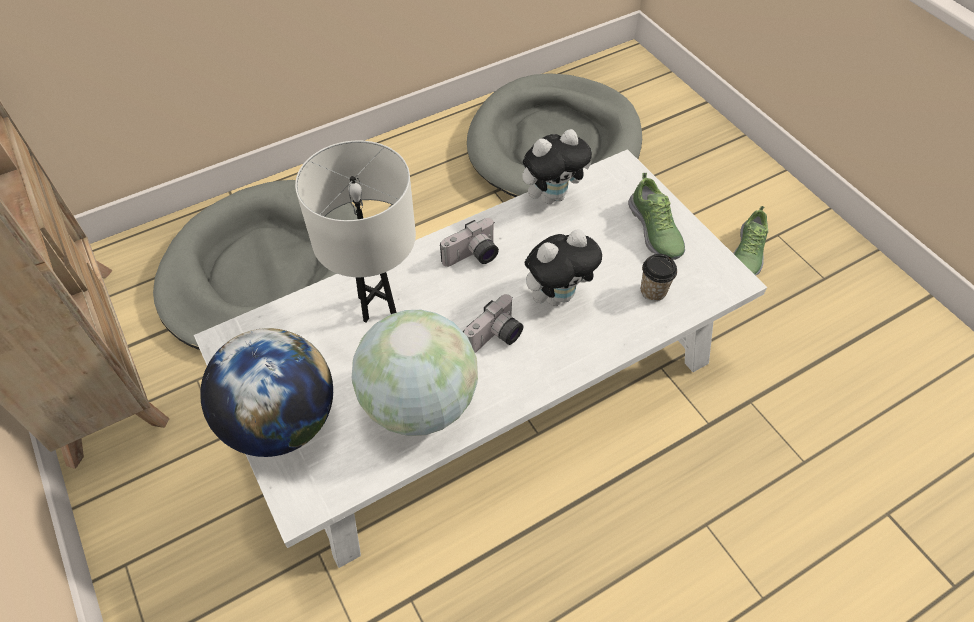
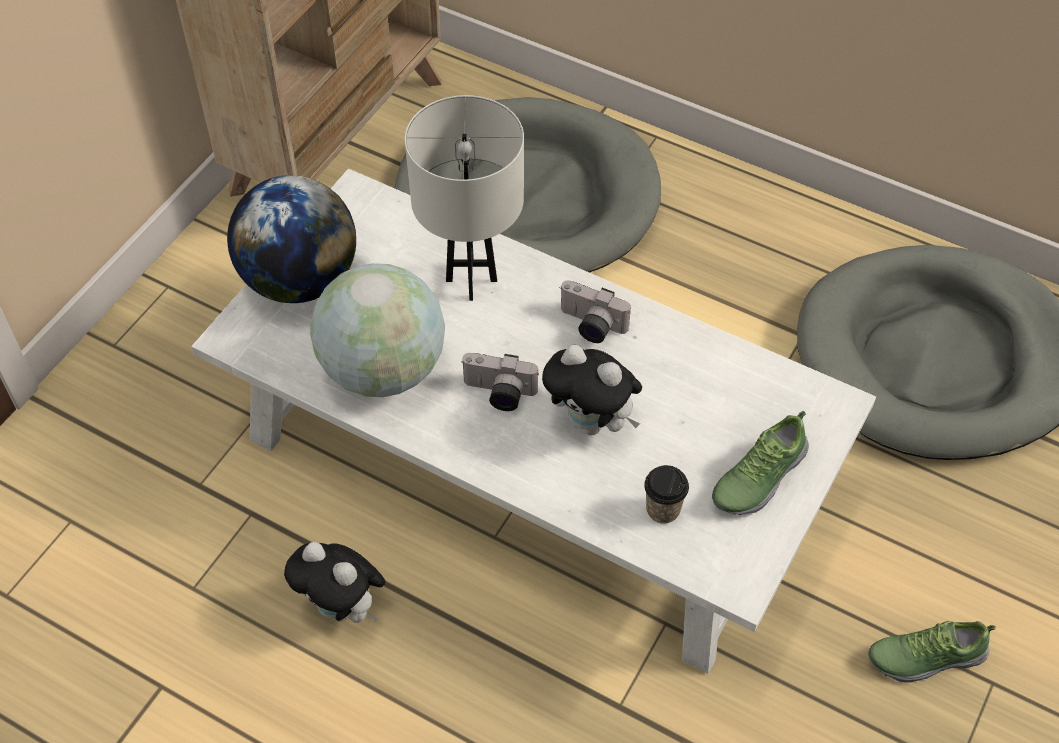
camera: 60 degrees right, 0 degrees up
plush toy [522,129,592,204] -> plush toy moved to [284,542,386,623]

